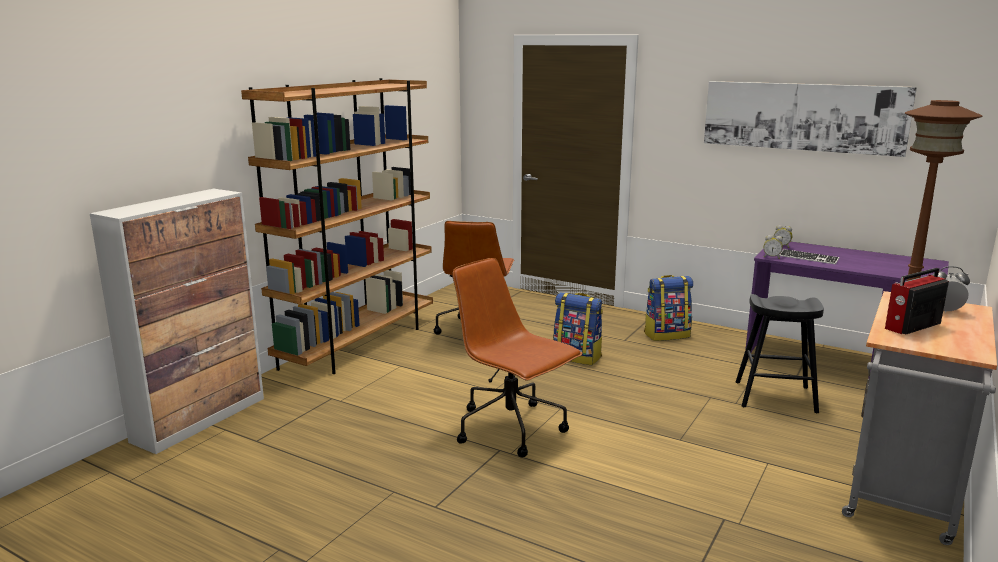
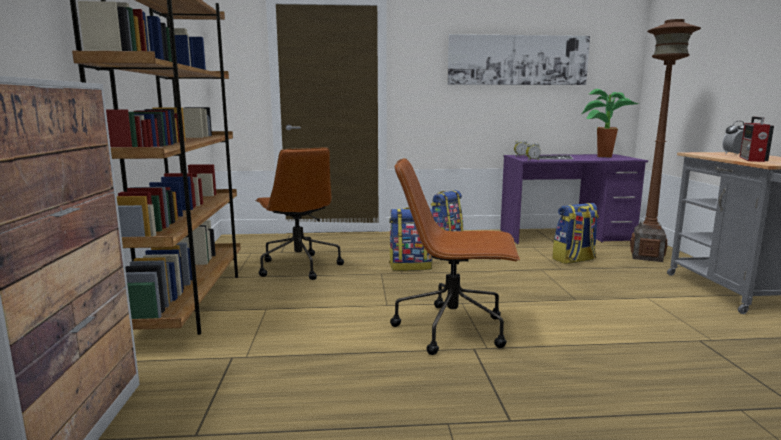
camera: 35 degrees left, 5 degrees down
black stool [736,294,824,413] -> backpack [552,203,599,264]
none -> potted plant [582,89,640,158]

